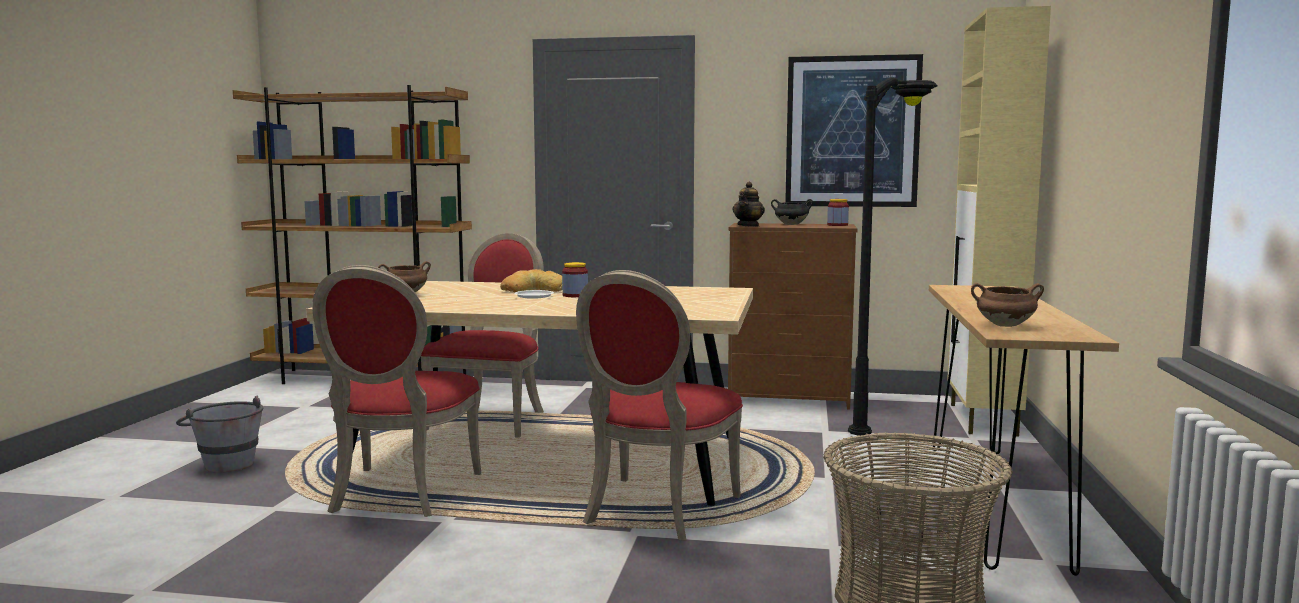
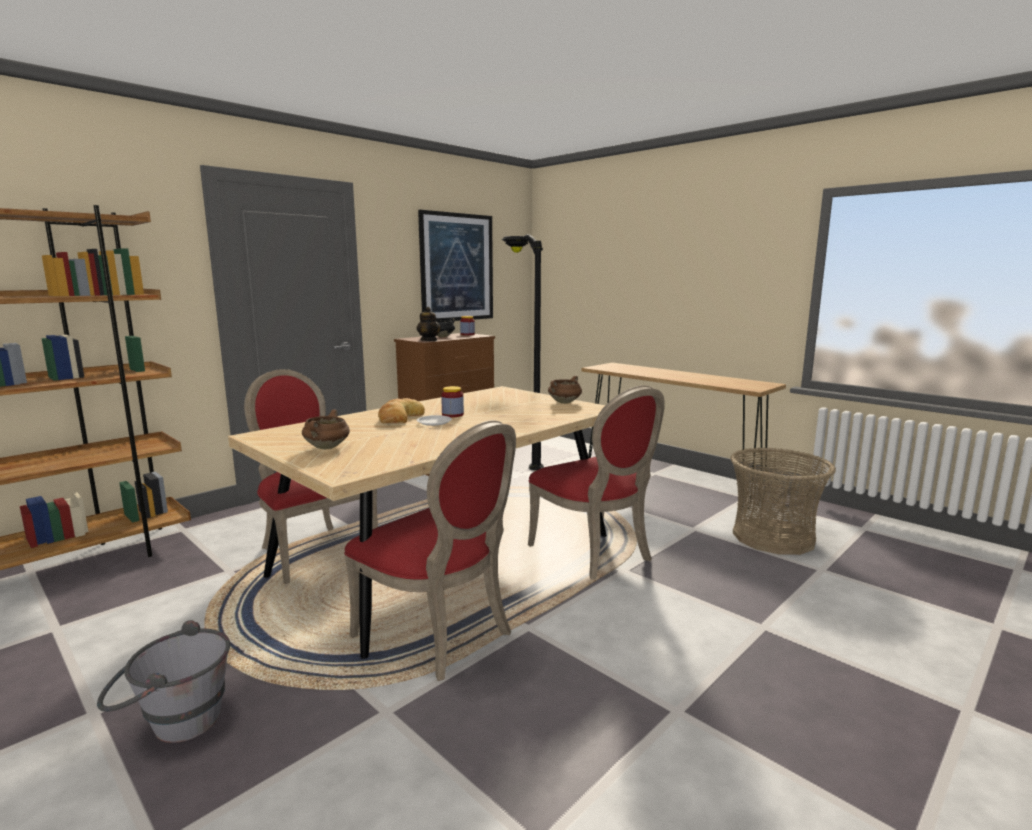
camera: 55 degrees left, 5 degrees up
beige cabinet [947,6,1051,437] -> none
brown cooking pot [971,283,1044,327] -> brown cooking pot moved to [548,376,582,404]

